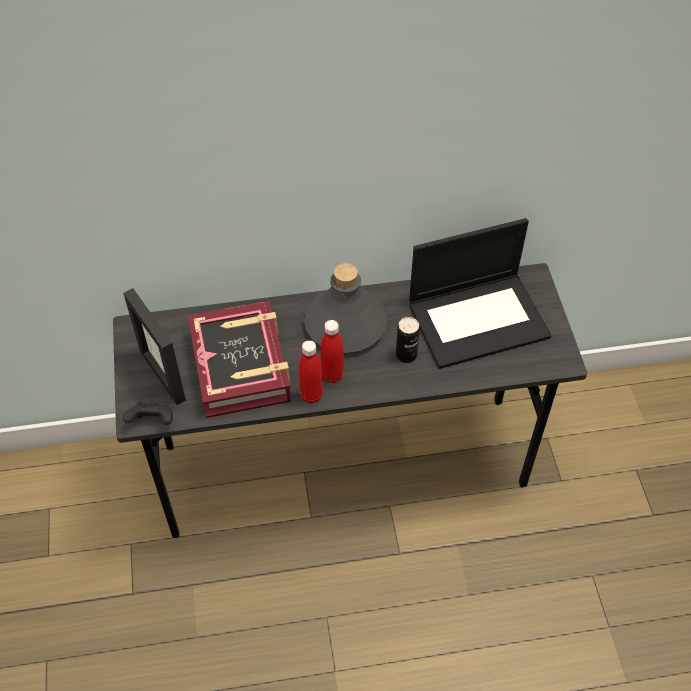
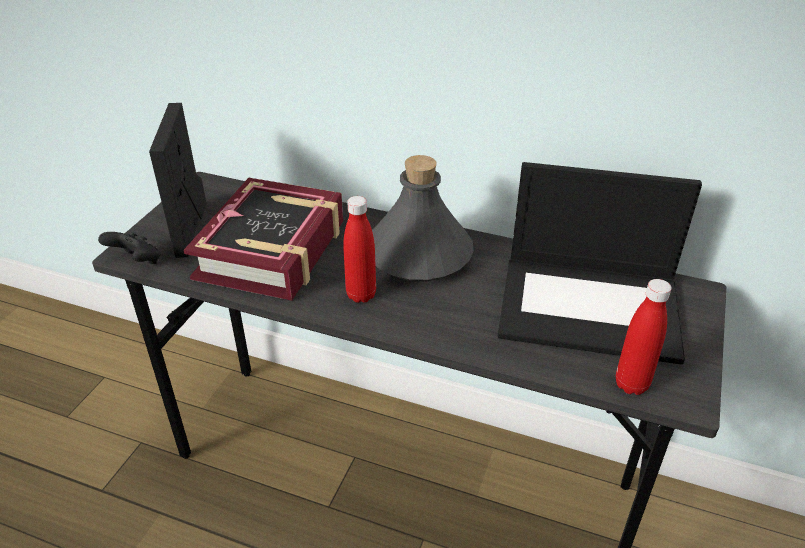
camera: 30 degrees right, 15 degrees down
red bottle [299,340,323,404] -> red bottle moved to [616,279,672,395]
can [396,317,420,363] -> none

